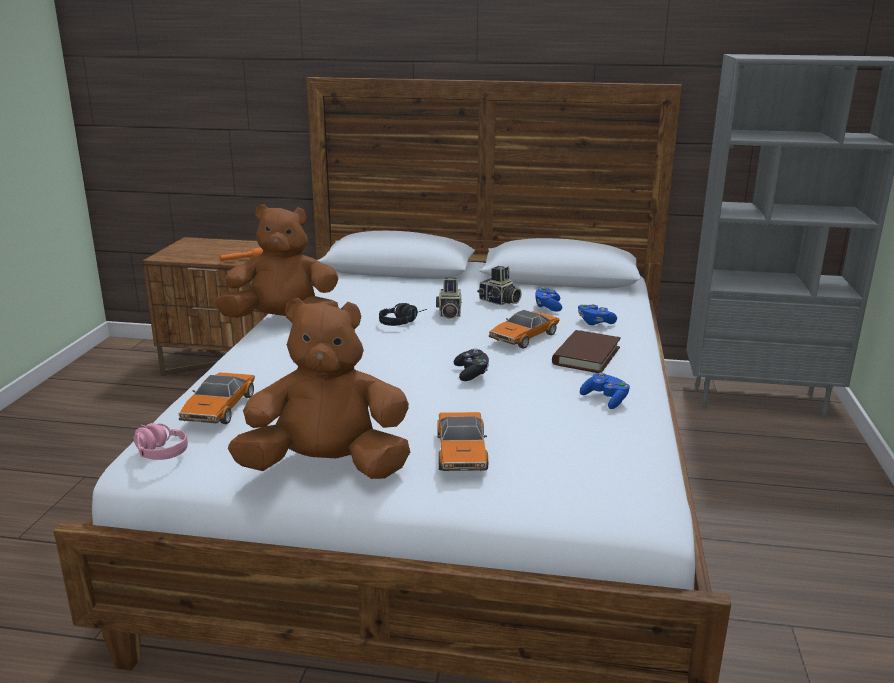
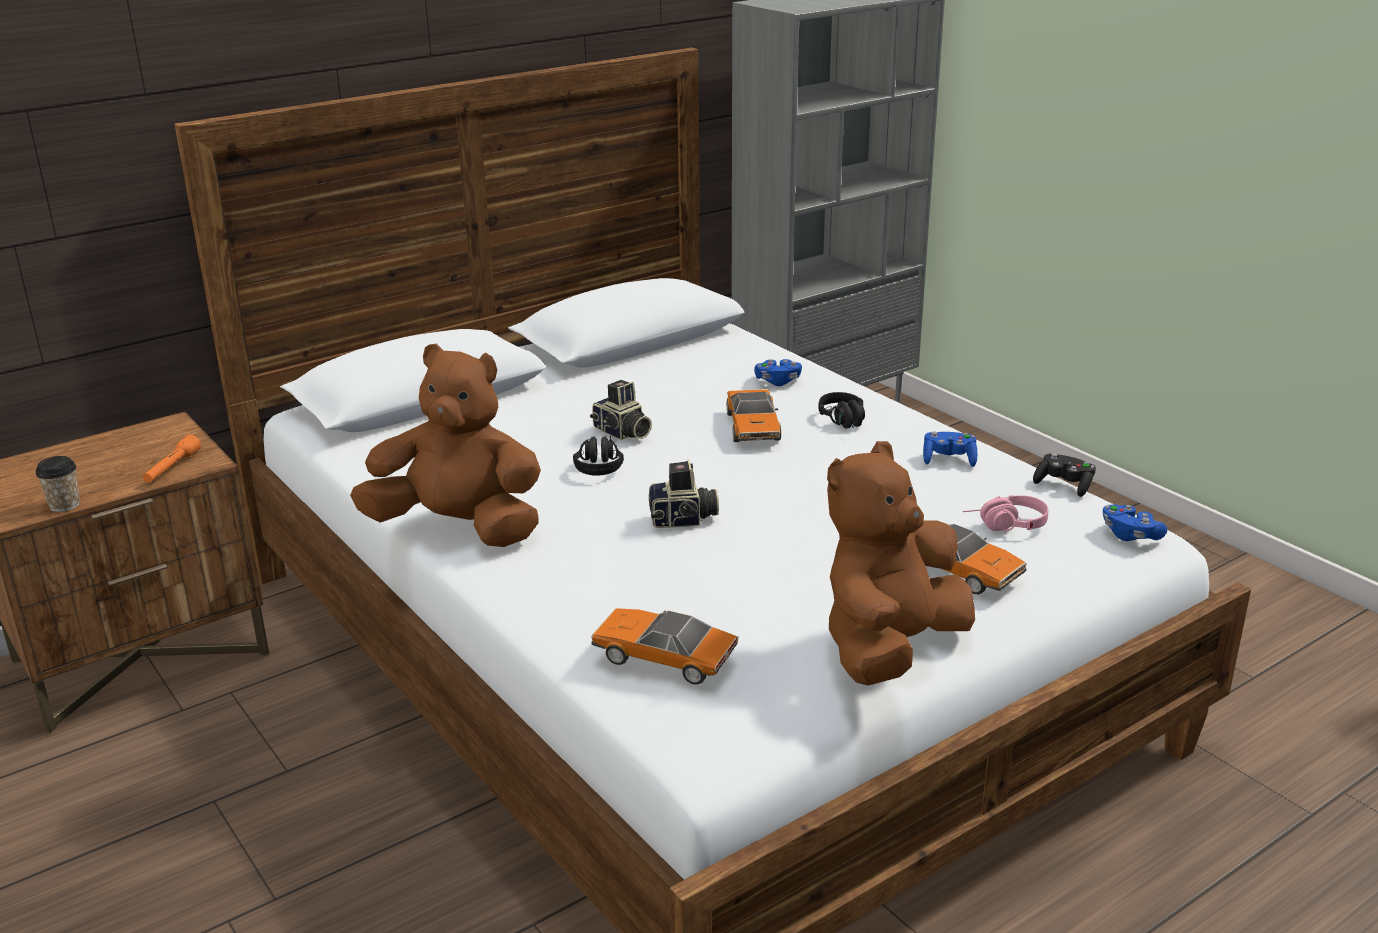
camera: 45 degrees left, 5 degrees up
pink headphones [134,423,188,460] -> pink headphones moved to [963,495,1048,532]
toy car [178,372,255,424] -> toy car turned 150 degrees clockwise [591,608,738,685]
brown plush toy [215,204,339,318] -> brown plush toy turned 60 degrees clockwise [350,344,541,547]
black game controller [454,348,489,381] -> black game controller moved to [1033,453,1096,497]
camera [477,266,522,305] -> camera moved to [649,459,719,528]
blue game controller [535,287,562,312] -> blue game controller moved to [1103,505,1167,541]
brown book [552,330,621,373] -> black headphones [818,392,865,429]
none -> cup [36,456,80,512]

